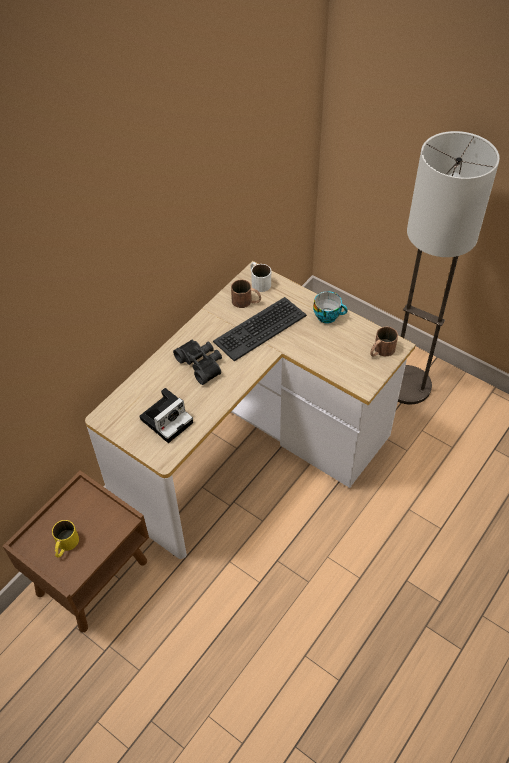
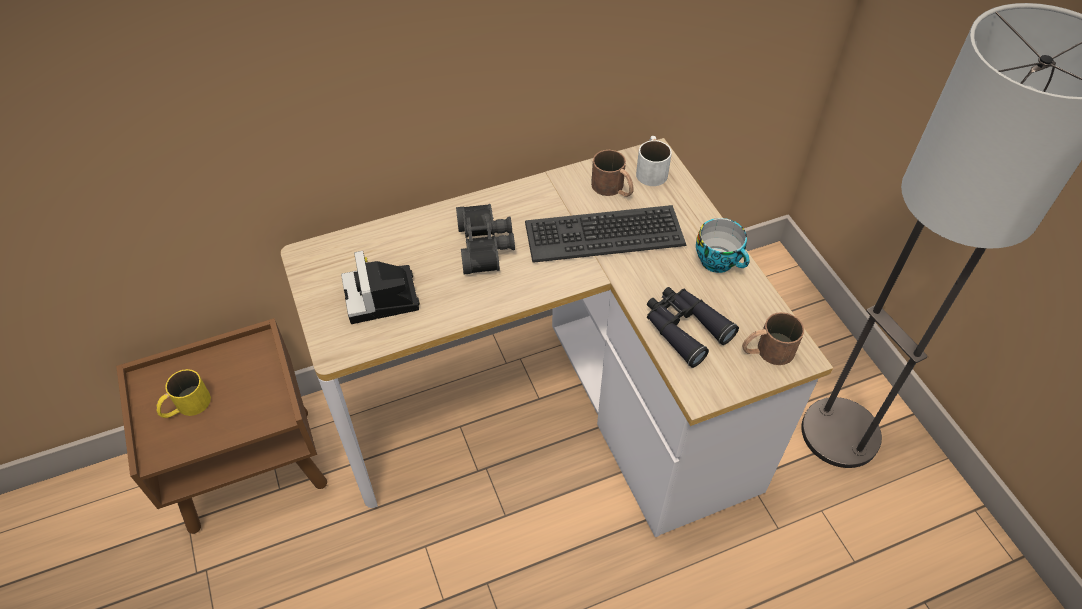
camera: 30 degrees right, 0 degrees up
camera [139,388,193,443] -> camera turned 90 degrees clockwise [341,250,420,324]
none -> black binoculars [647,287,739,368]

